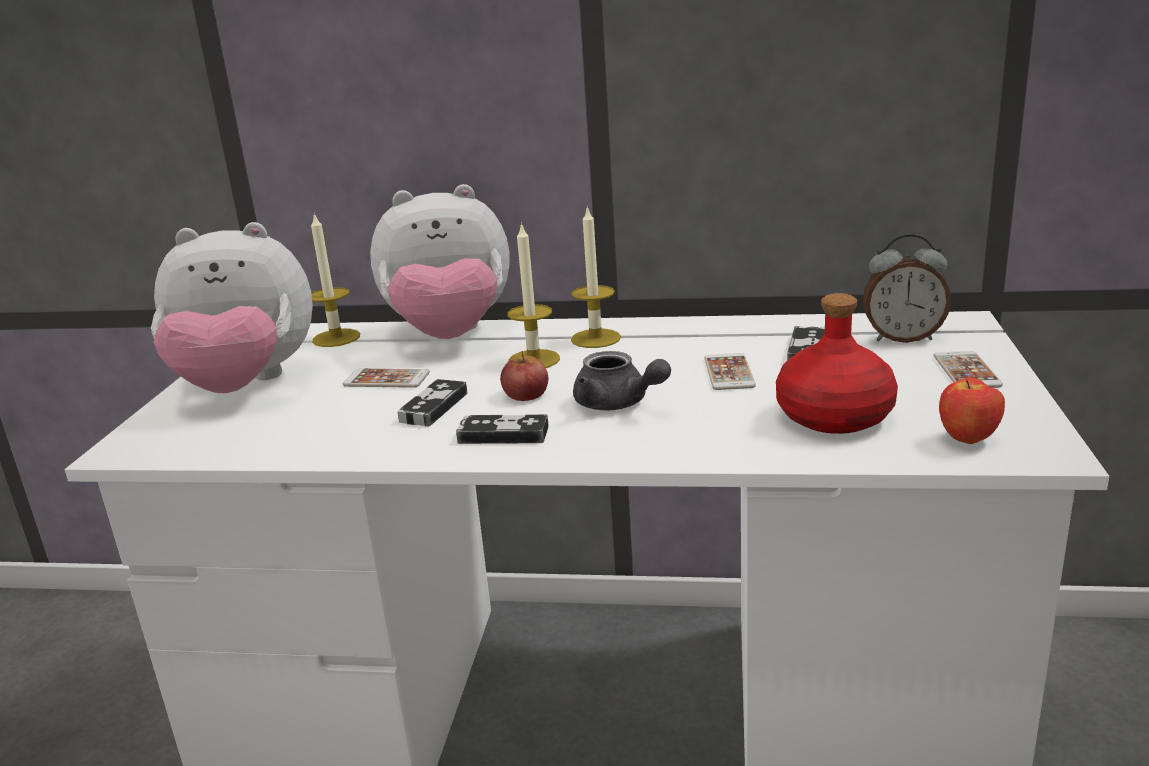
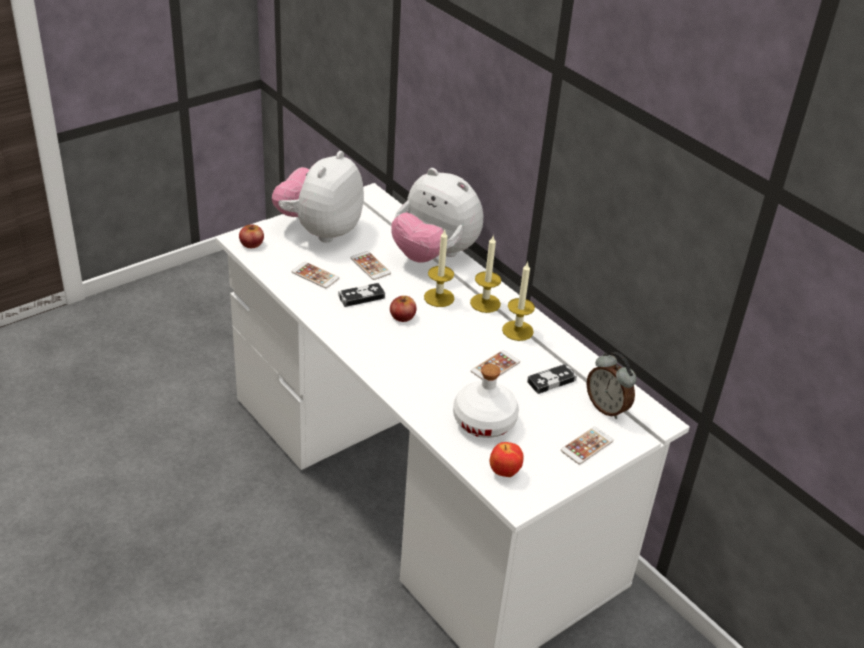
camera: 40 degrees right, 15 degrees up
plush toy [151,222,313,393] -> plush toy turned 75 degrees clockwise [272,151,364,243]
candle [311,212,360,347] -> candle moved to [502,262,535,341]
game controller [456,414,549,444] -> none
grey teapot [573,351,671,411] -> none
red bottle [776,293,898,434] -> white bottle [453,364,519,438]
none -> apple [239,224,264,248]
none -> phone [291,262,339,288]

